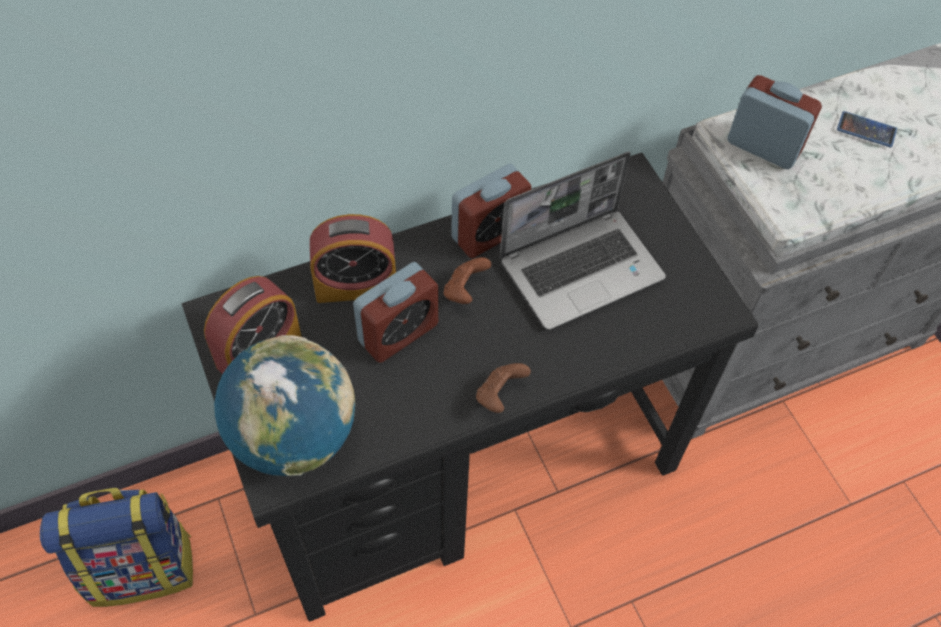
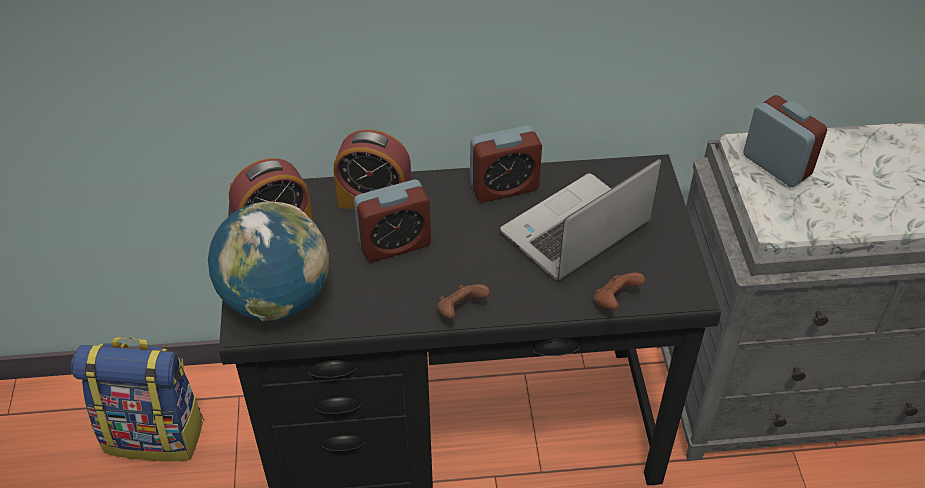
camera: 20 degrees right, 10 degrees down
brown game controller [444,257,491,304] -> brown game controller moved to [594,273,645,310]
laptop [500,152,666,330] -> laptop turned 150 degrees clockwise [500,159,661,280]
phone [837,111,897,147] -> none

